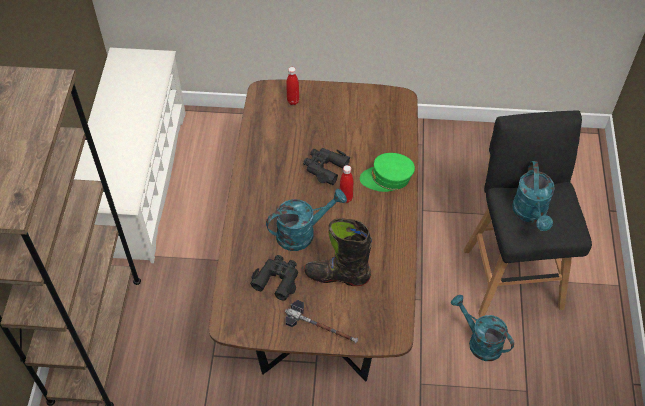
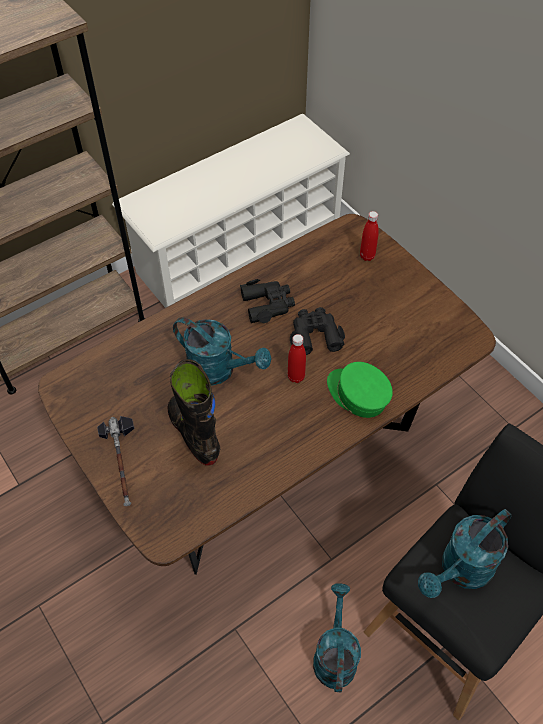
camera: 50 degrees right, 0 degrees up
black binoculars [250,255,298,301] -> black binoculars moved to [240,279,295,323]

